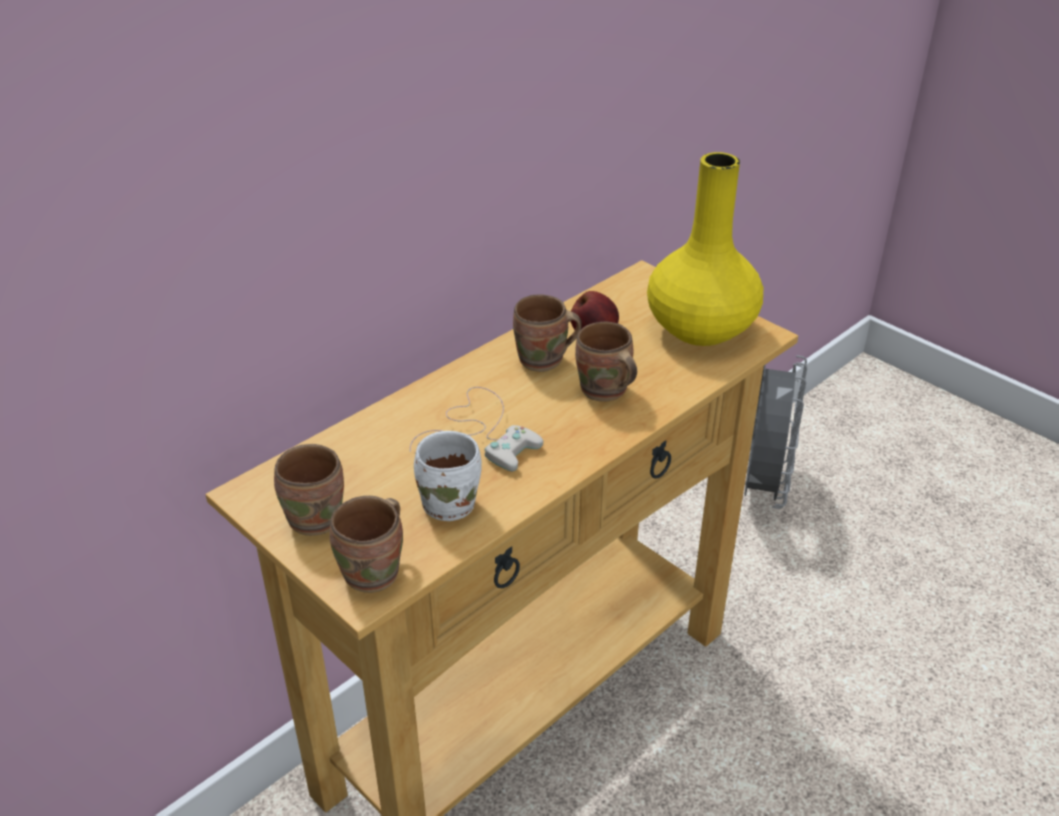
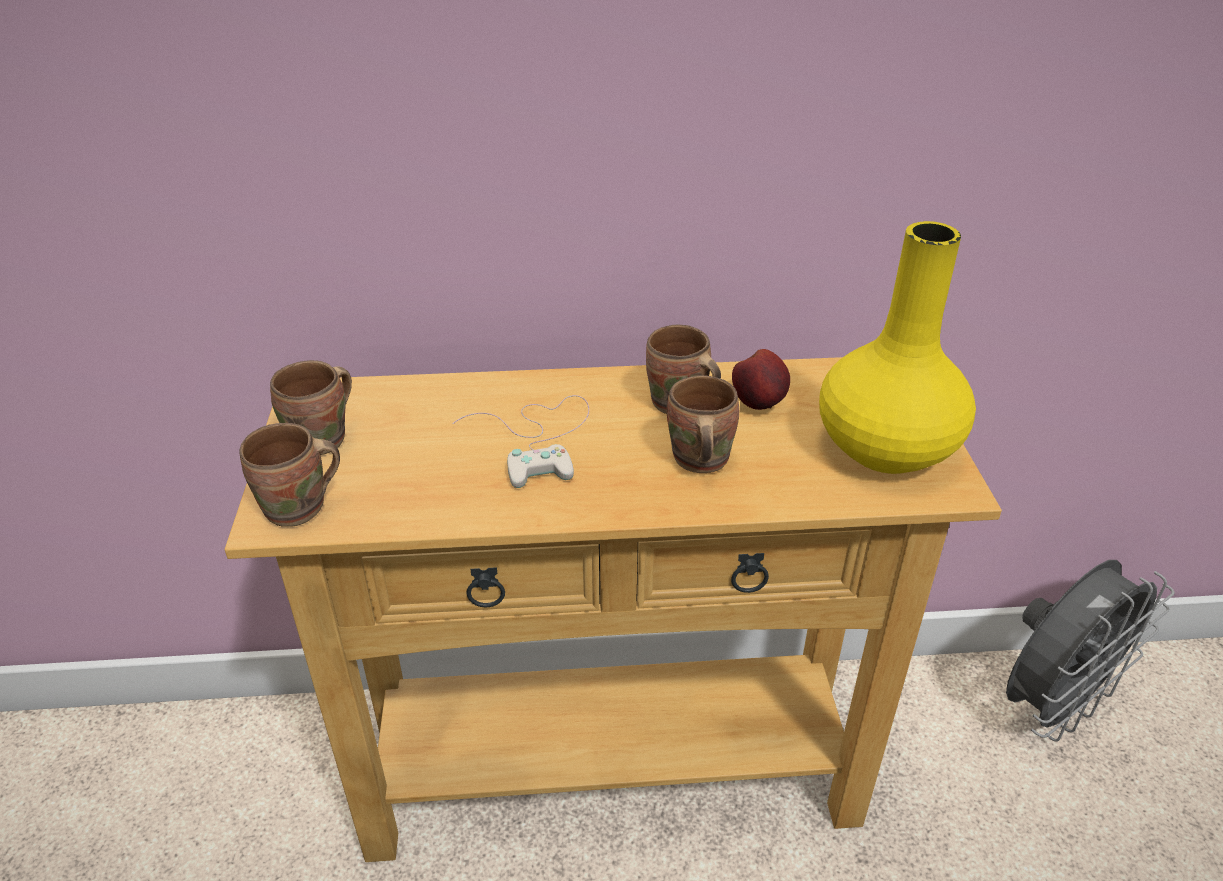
camera: 40 degrees right, 0 degrees up
white mug [414,431,482,521] -> none

